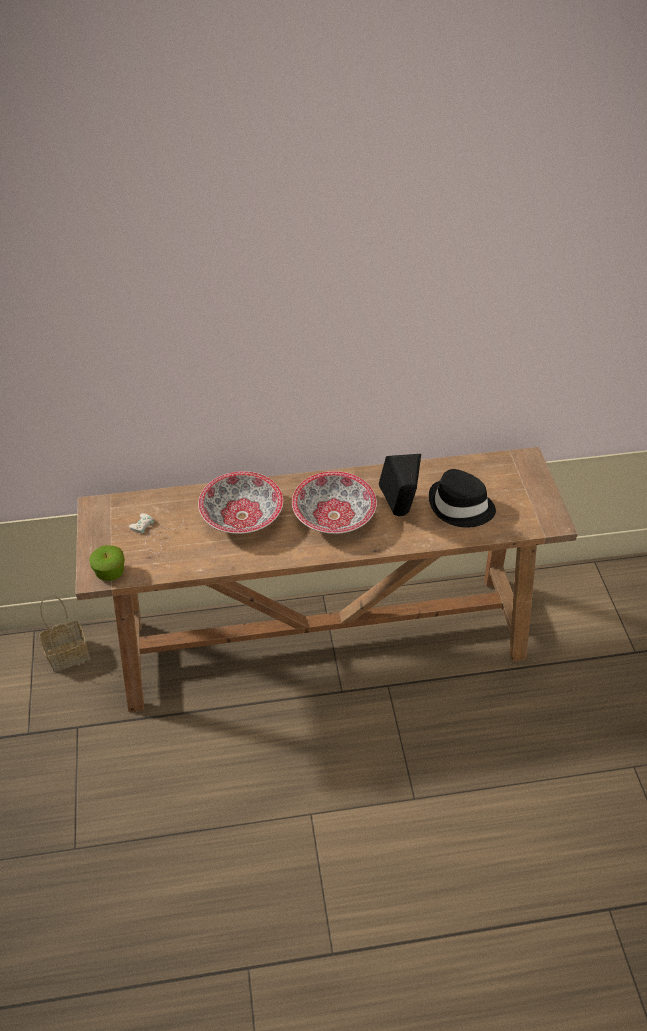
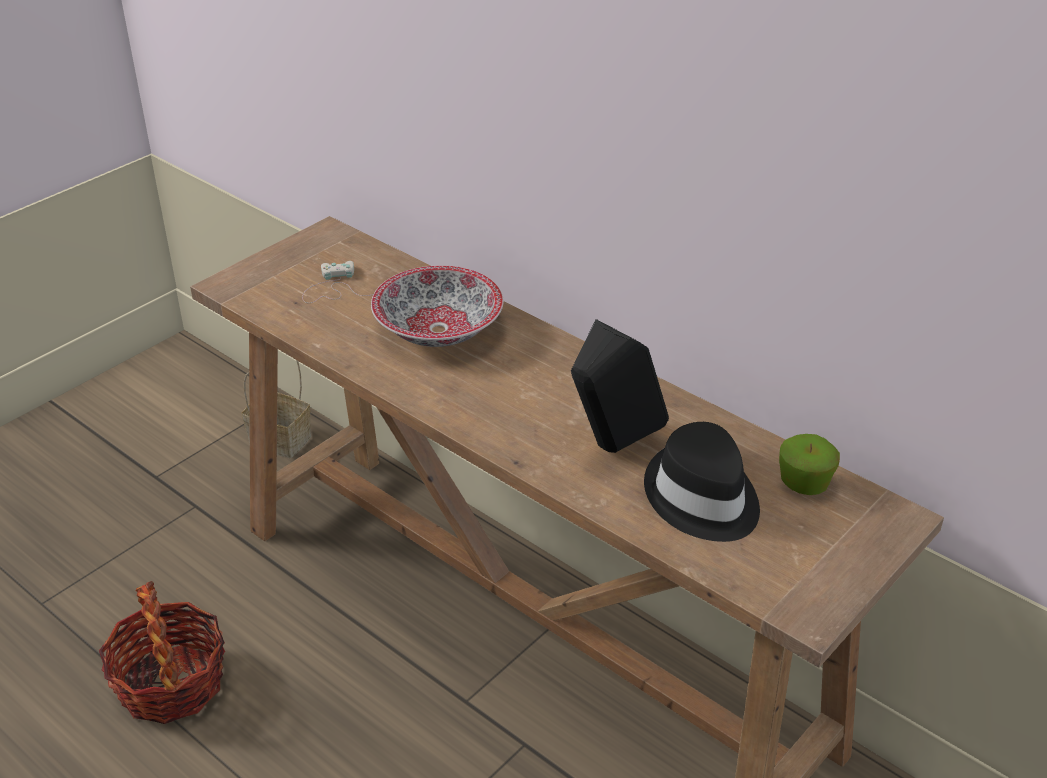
camera: 50 degrees right, 10 degrees down
apple [89,545,125,581] -> apple moved to [779,434,840,495]
bowl [292,471,377,534] -> none
none -> basket [99,581,225,724]

